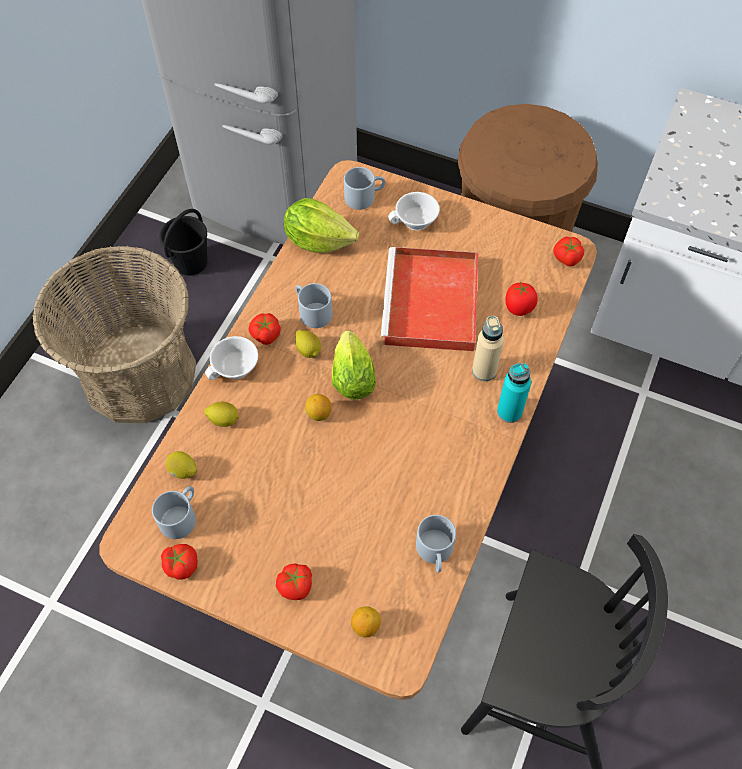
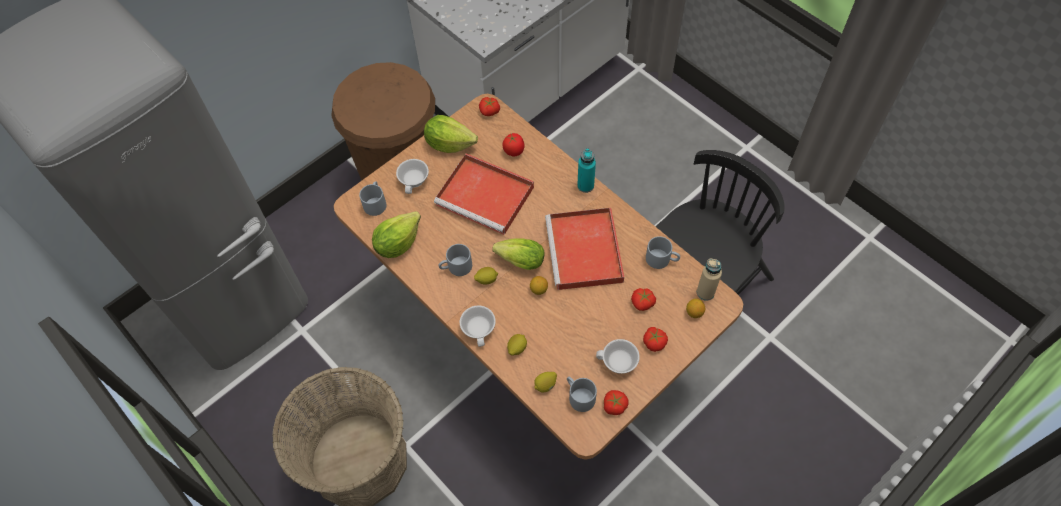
camera: 65 degrees left, 0 degrees up
black bucket [160,209,207,276] -> none
tomato [249,313,281,345] -> tomato moved to [631,288,656,311]
beige bottle [472,316,504,381] -> beige bottle moved to [697,258,722,301]
none -> lettuce [424,115,478,153]
none -> red tray [545,208,624,290]
none -> white cup [596,339,640,374]

